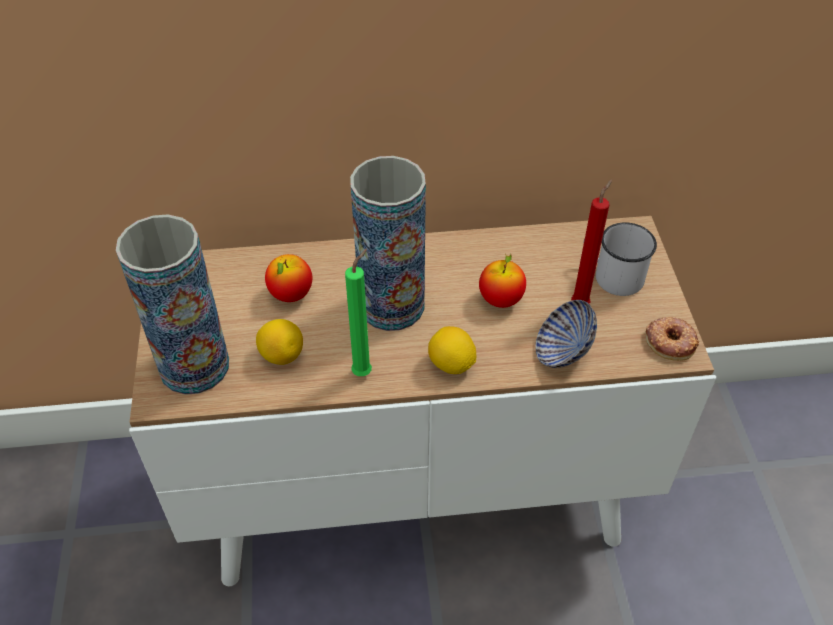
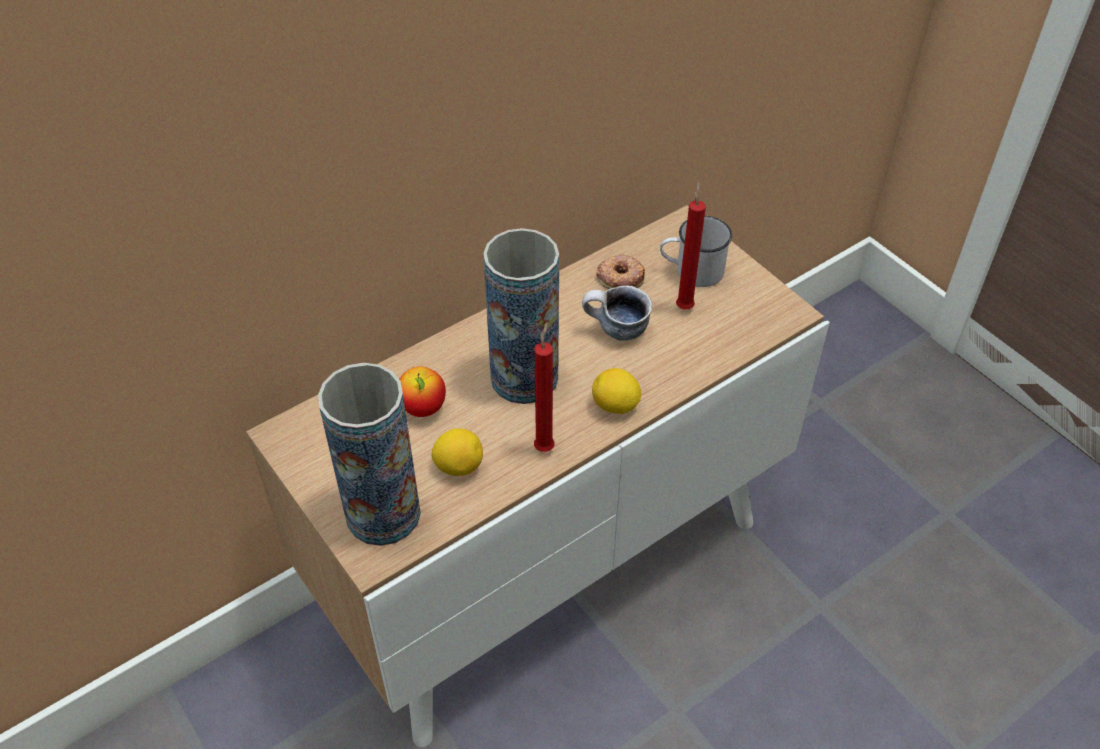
camera: 30 degrees left, 0 degrees up
green candle [345,249,372,376] -> red candle [534,322,554,452]
apple [479,254,526,308] -> mug [582,286,652,341]
bowl [535,300,597,368] -> none
donut [645,317,699,361] -> donut moved to [596,254,645,289]

